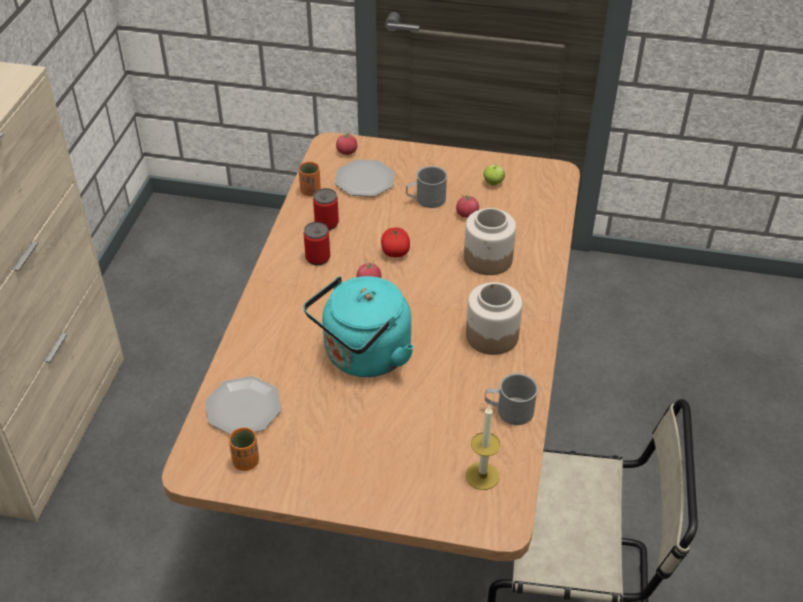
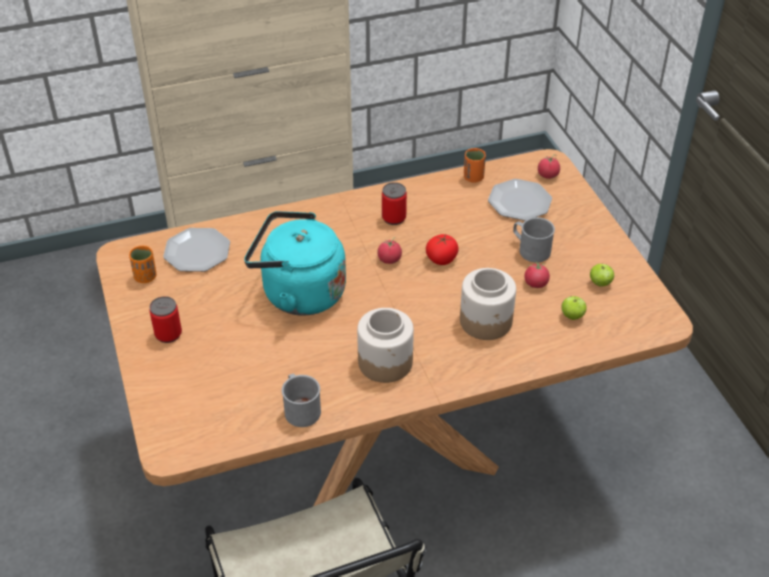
camera: 60 degrees right, 0 degrees up
can [313,188,339,230] -> can moved to [149,296,182,343]
candle [466,406,500,490] -> none
none -> apple [561,296,587,320]

